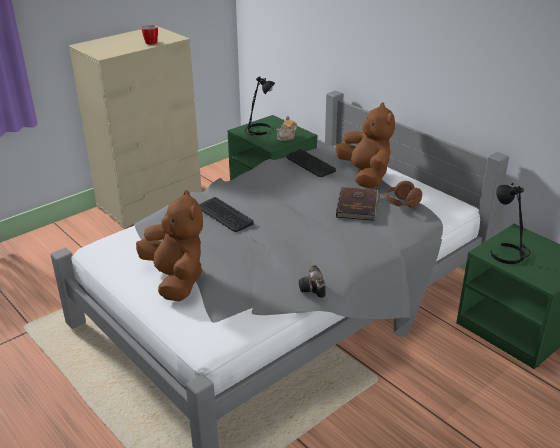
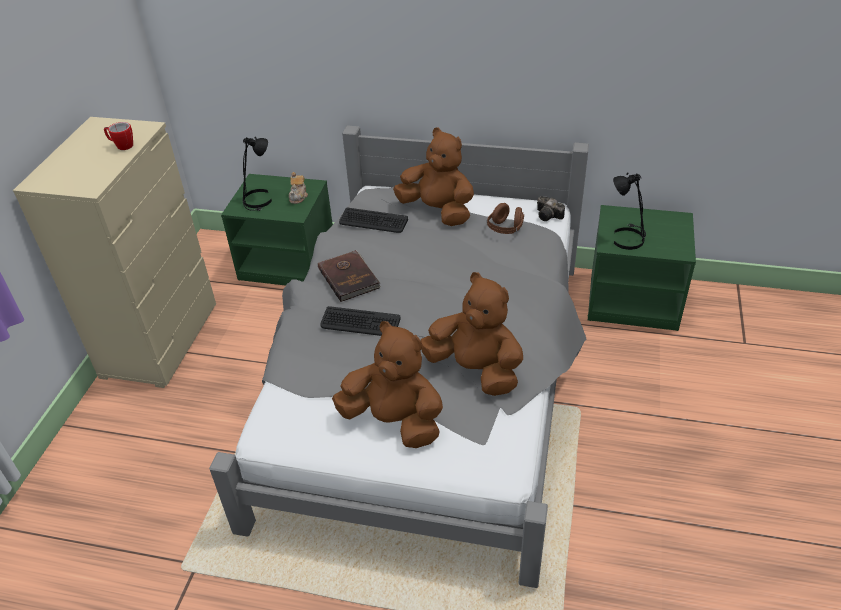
camera: 35 degrees left, 10 degrees up
camera [299,265,325,298] -> camera moved to [537,196,565,221]
brown book [336,187,380,221] -> brown book moved to [318,250,381,302]
none -> brown plush toy [420,272,523,396]

